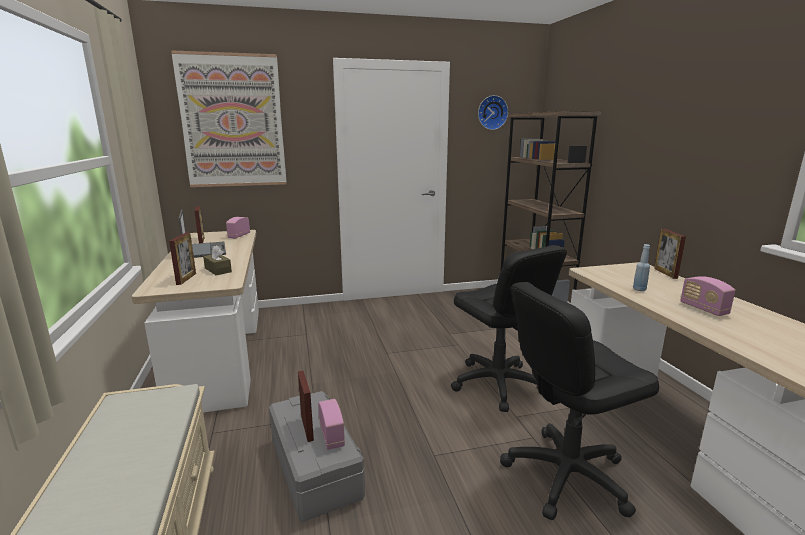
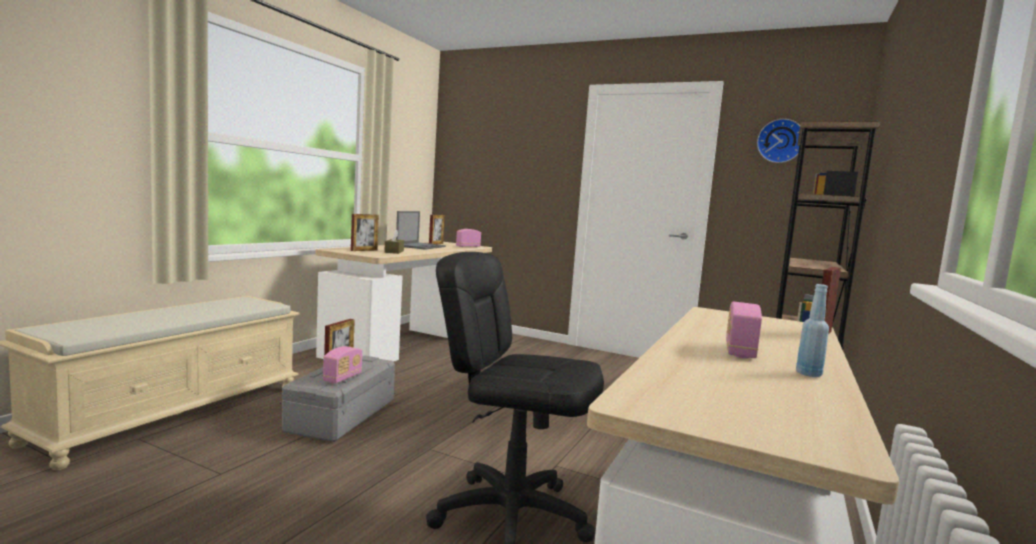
camera: 40 degrees right, 10 degrees down
picture [171,50,287,187] -> none
black office chair [451,245,567,412] -> none
blue bottle [633,244,650,291] -> blue bottle moved to [796,284,829,377]

